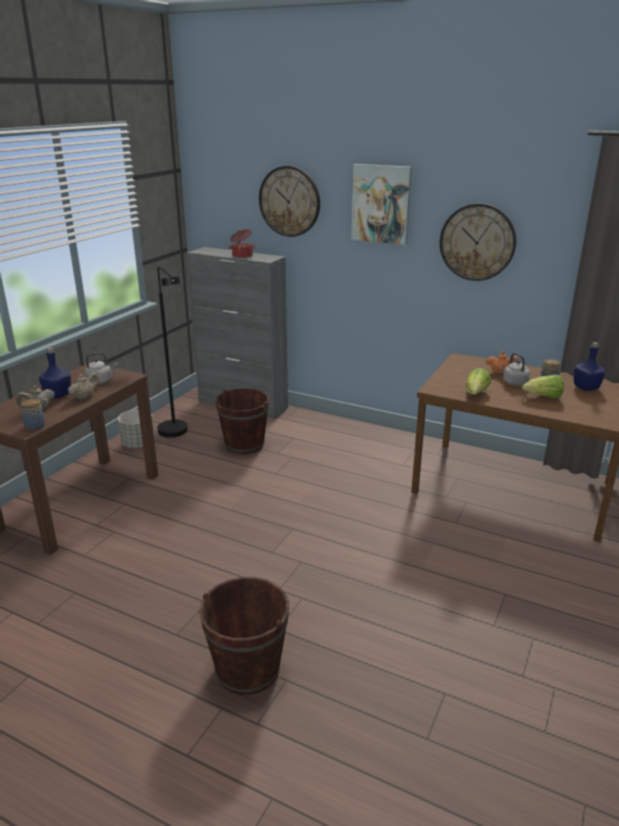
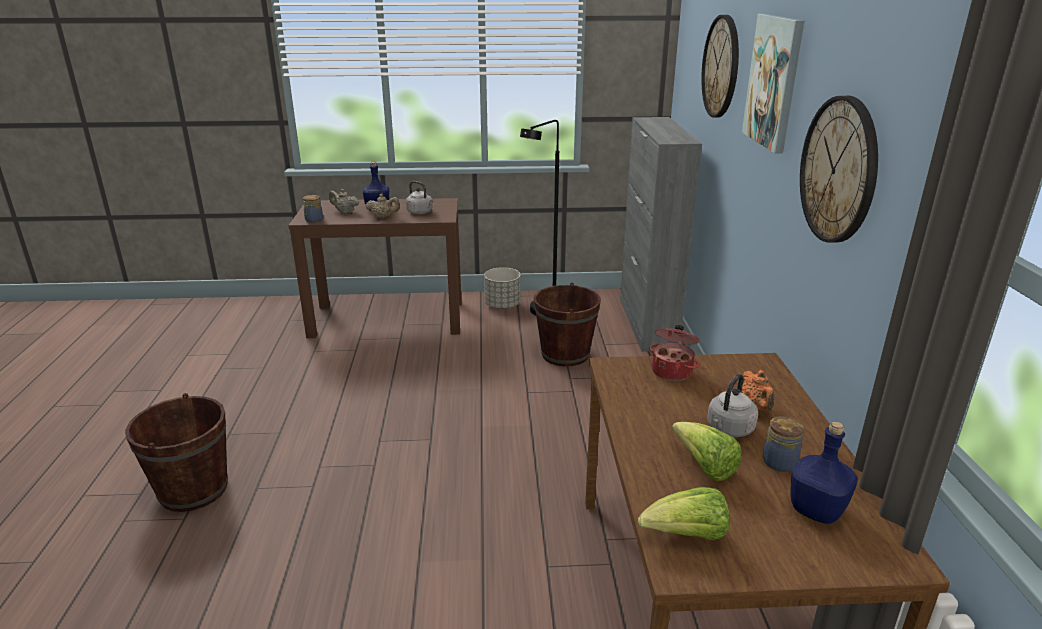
camera: 60 degrees right, 0 degrees up
cooking pot [228,229,257,258] -> cooking pot moved to [649,325,700,381]
lettuce [466,368,491,395] -> lettuce moved to [638,487,729,540]

